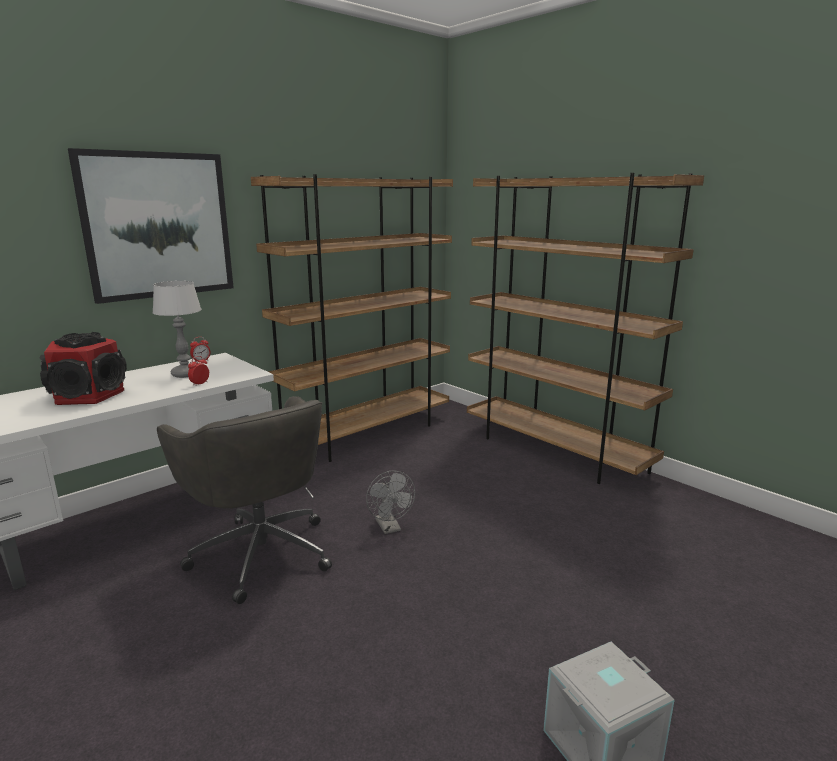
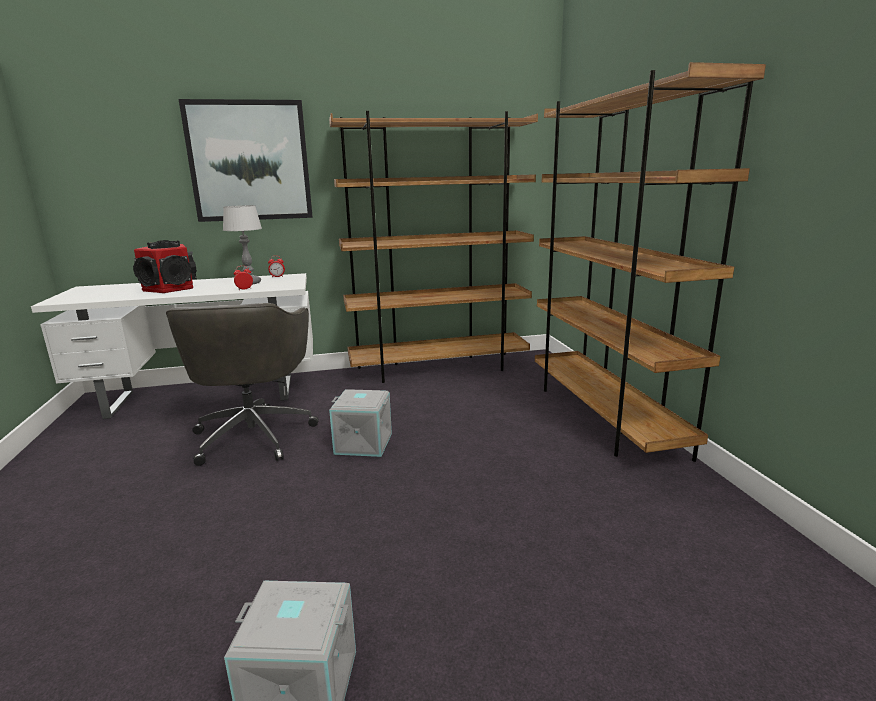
camera: 30 degrees right, 0 degrees up
grey fan [366,471,415,534] -> grey storage box [329,389,392,457]

